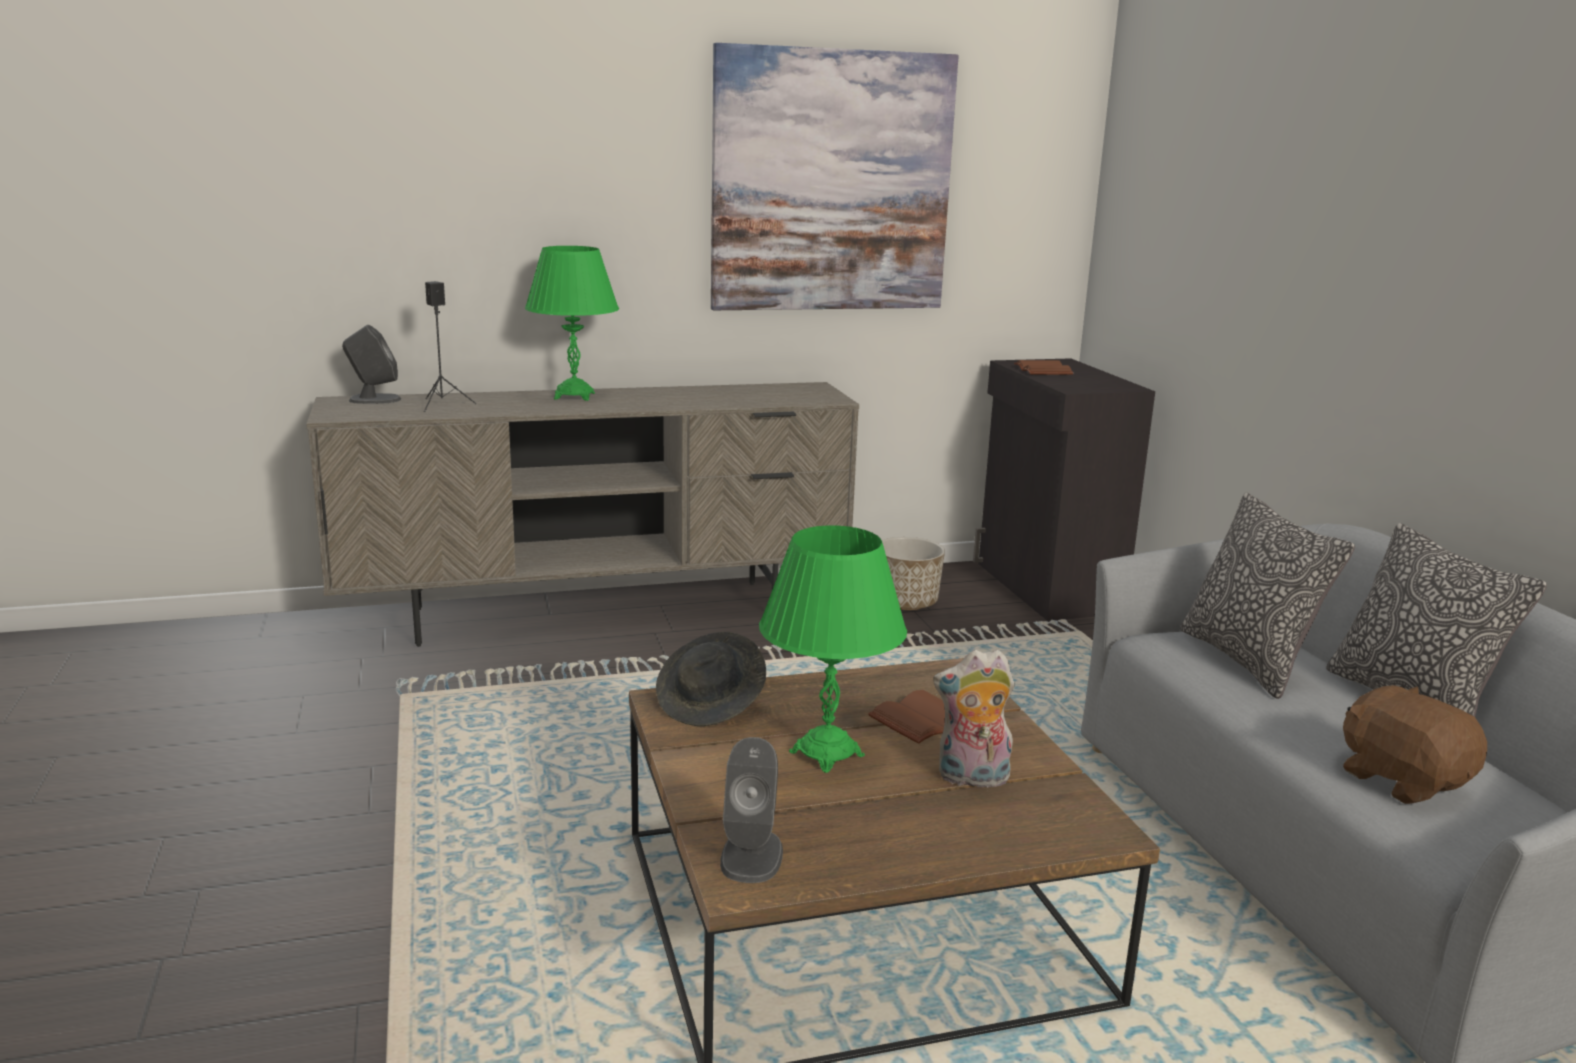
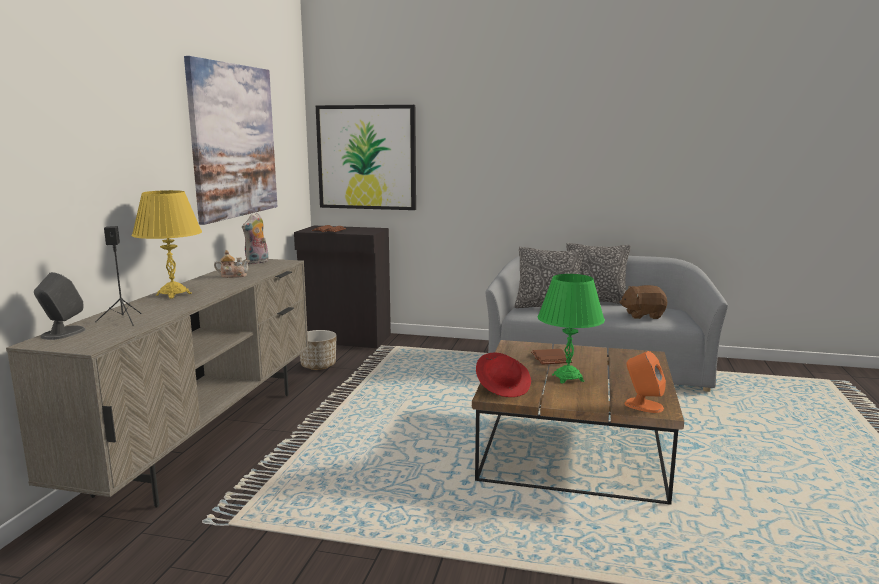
camera: 60 degrees left, 5 degrees down
green table lamp [525,246,619,401] -> yellow table lamp [132,190,202,299]
grey hat [656,632,766,726] -> red hat [476,352,531,397]
grey speaker [720,737,783,883] -> orange speaker [625,351,666,413]
plush toy [933,649,1015,787] -> plush toy moved to [242,213,268,264]
none -> teapot [214,250,250,278]
none -> picture [316,105,416,210]

